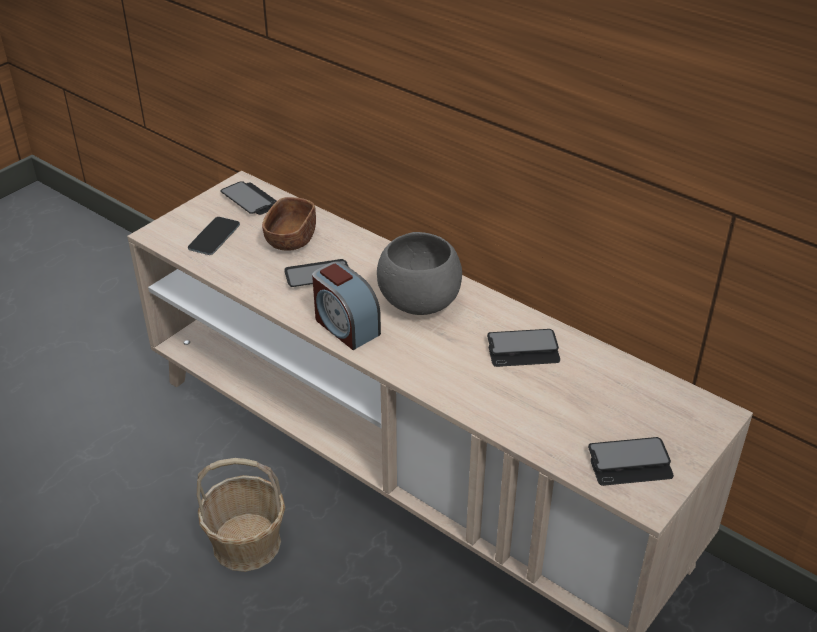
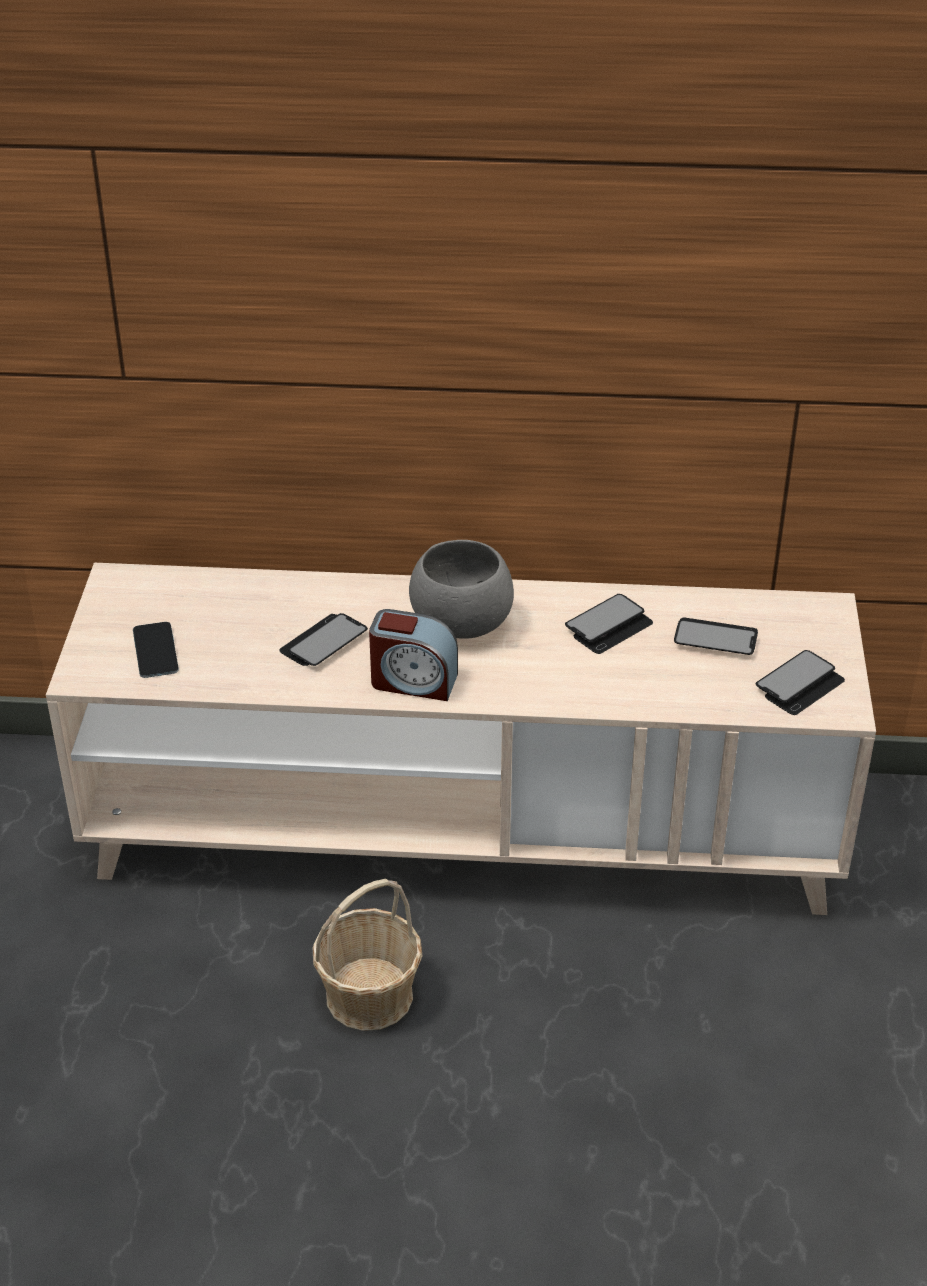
camera: 35 degrees left, 0 degrees up
phone [220,181,277,215] -> phone moved to [674,617,758,655]
brown bowl [262,197,316,250] -> none

